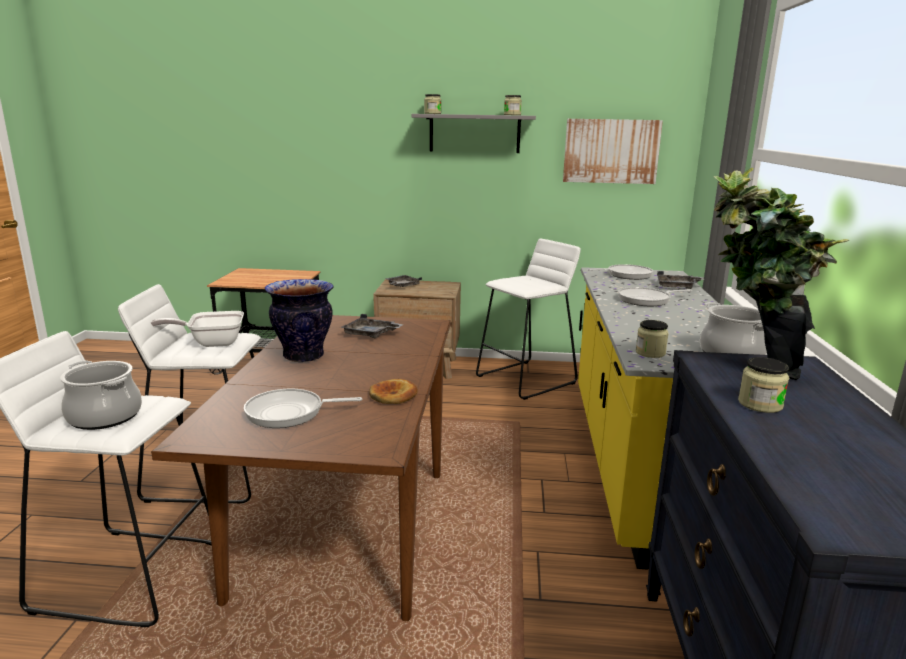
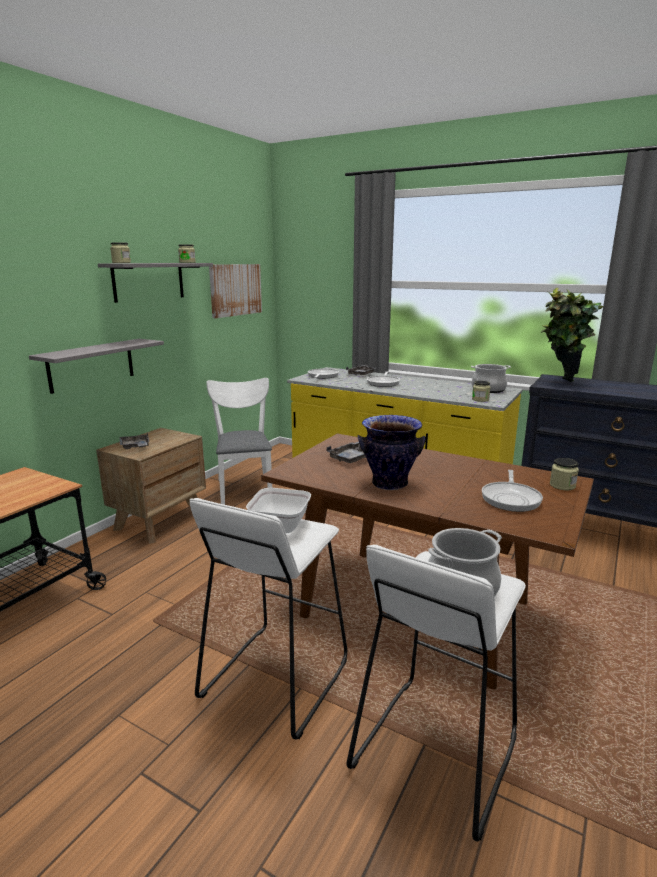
camera: 65 degrees left, 0 degrees up
bread [369,379,418,404] -> none
white stool [476,239,581,400] -> white chair [207,378,272,505]
jar [738,357,789,413] -> jar moved to [550,458,579,490]
none -> grey shelf [29,339,164,394]

